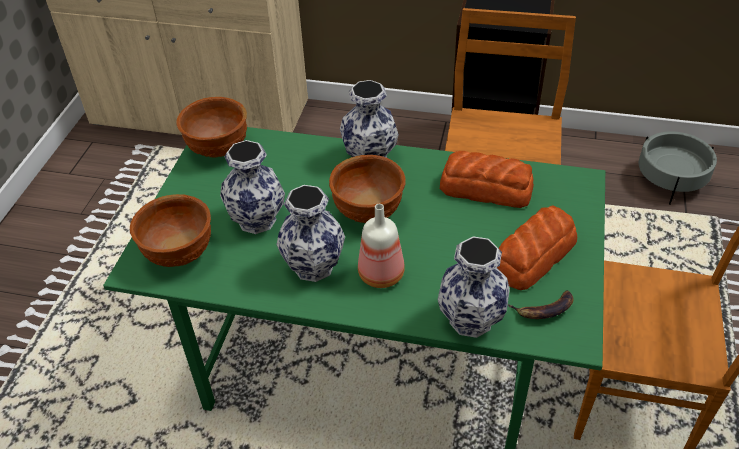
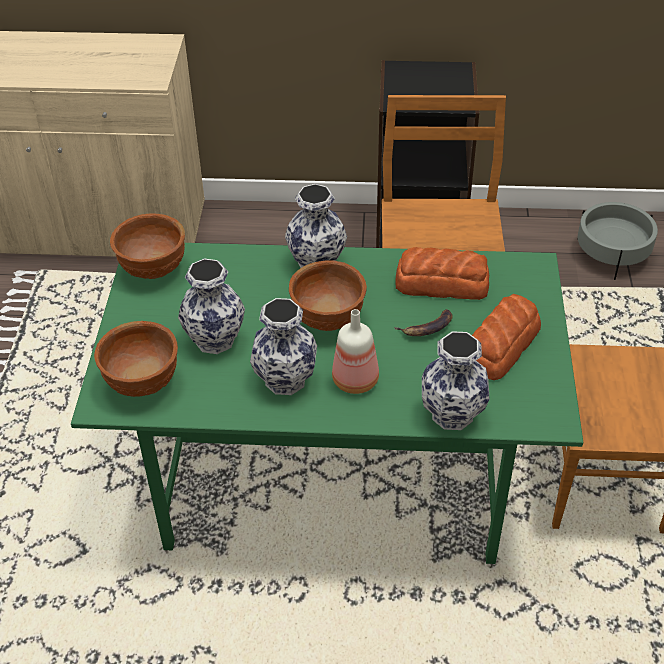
camera: 10 degrees left, 0 degrees up
banana [508,290,574,319] -> banana moved to [394,309,452,336]

